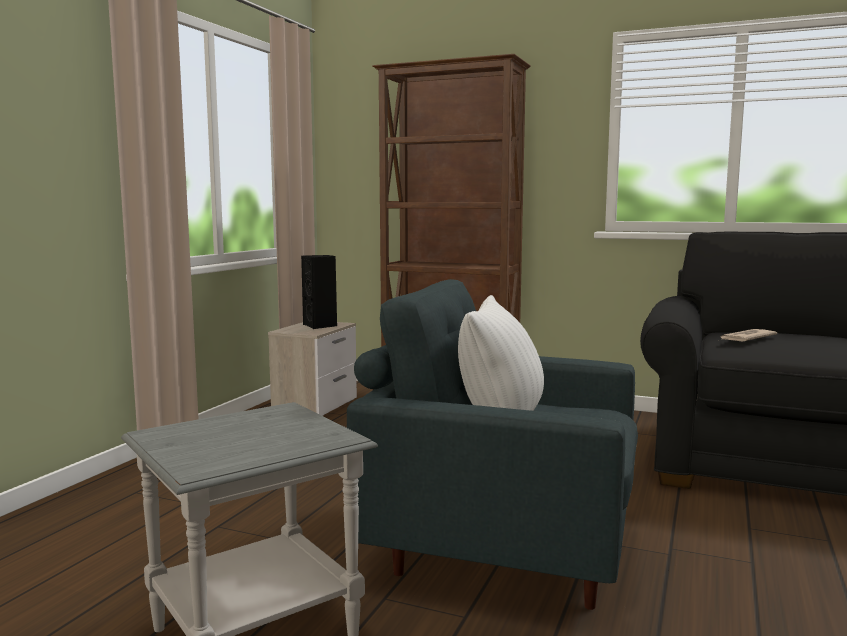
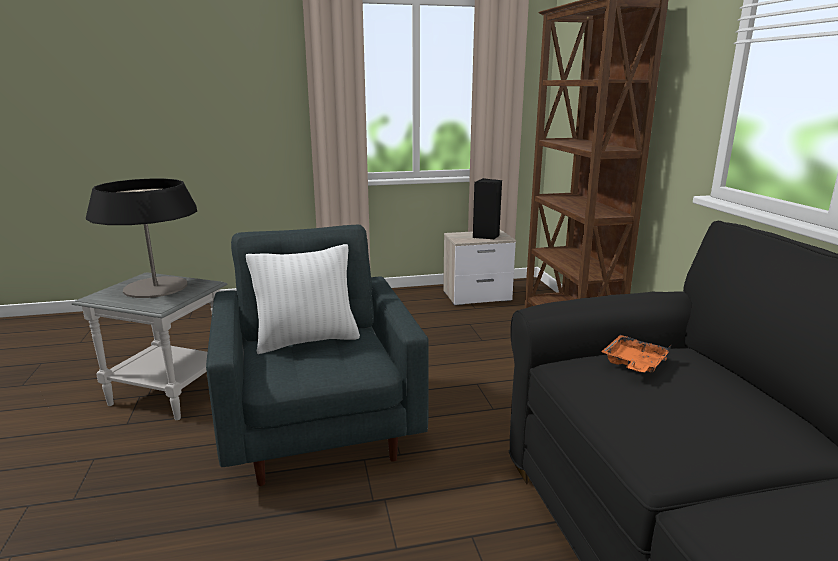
camera: 55 degrees right, 10 degrees up
newspaper [721,329,777,341] -> orange tray [601,335,671,373]
none -> table lamp [86,179,197,298]

